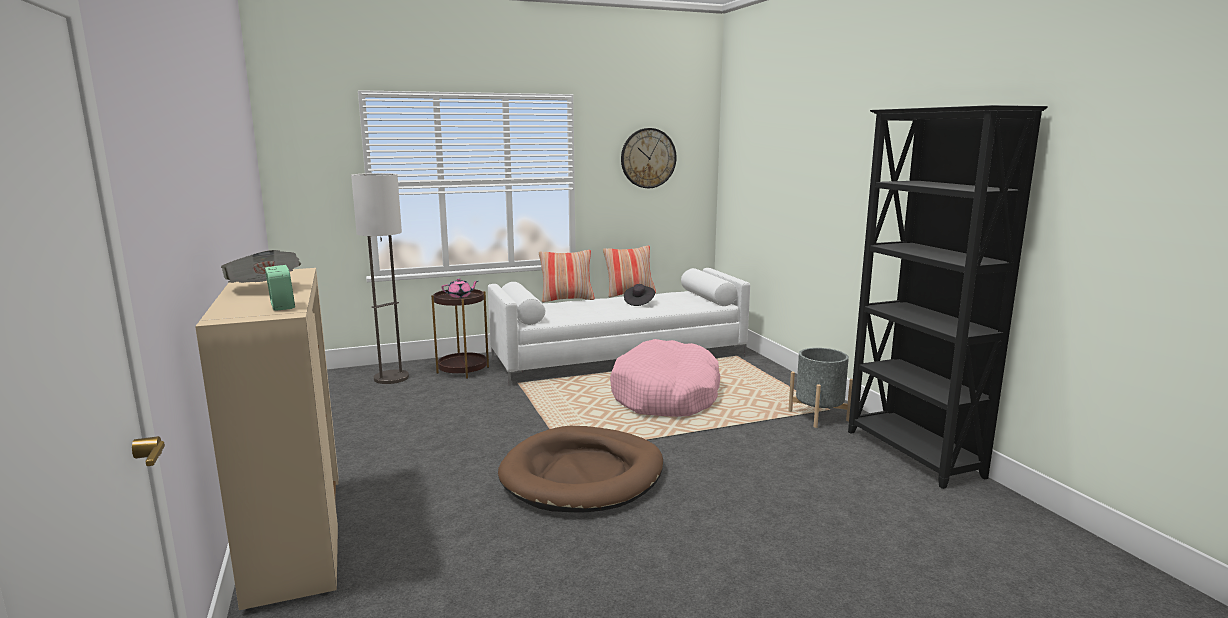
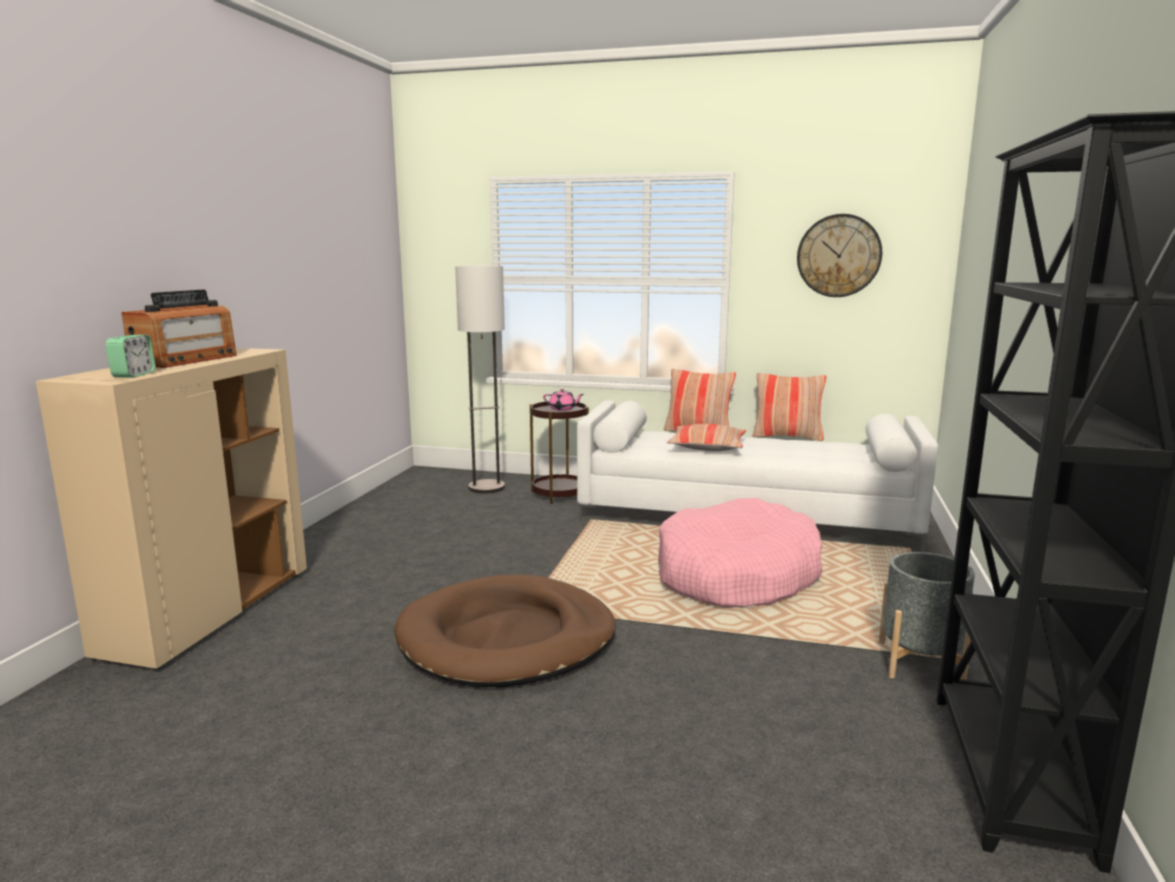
camera: 35 degrees right, 0 degrees up
newspaper [221,250,301,283] -> radio [121,289,237,368]
black hat [624,284,655,306] -> none
none -> pillow [667,424,746,451]

